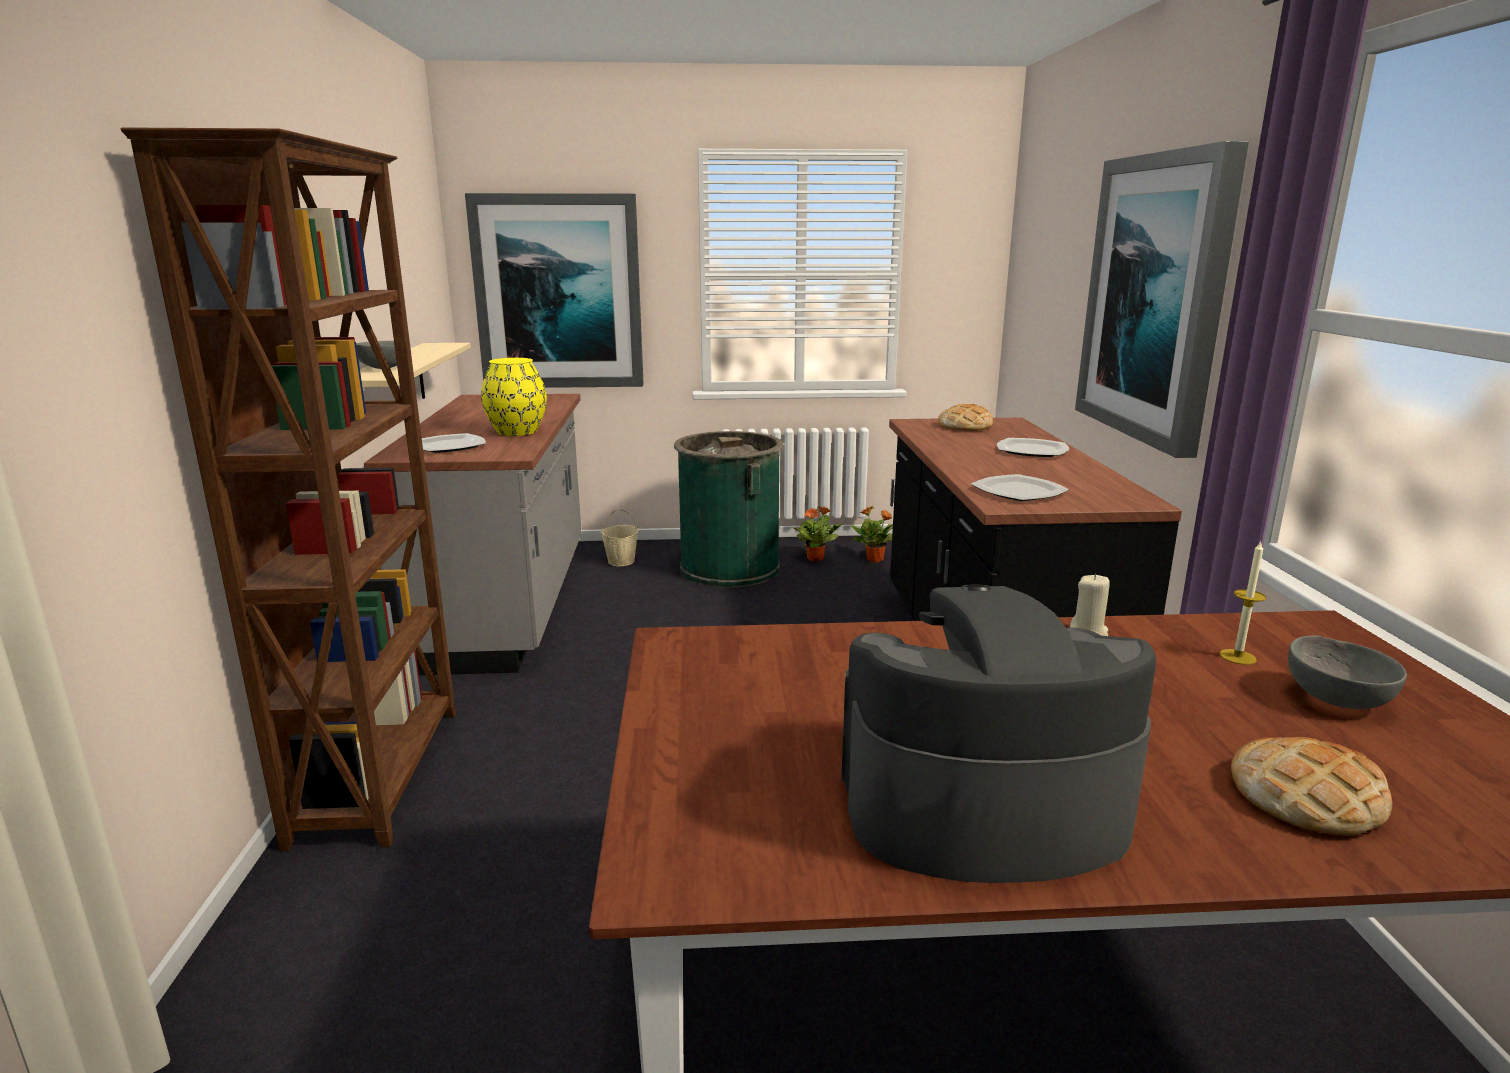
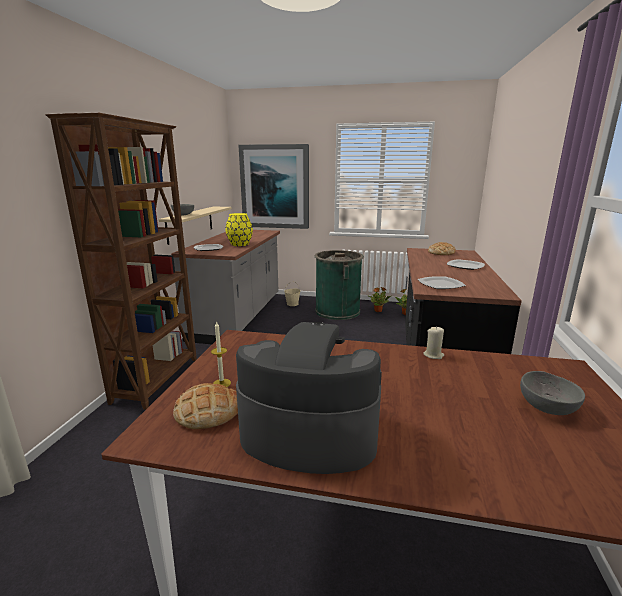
camera: 15 degrees right, 0 degrees up
picture [1075,141,1249,458] -> none
candle [1220,541,1266,665] -> candle moved to [211,321,231,387]
bread [1231,737,1392,836] -> bread moved to [173,383,238,429]

